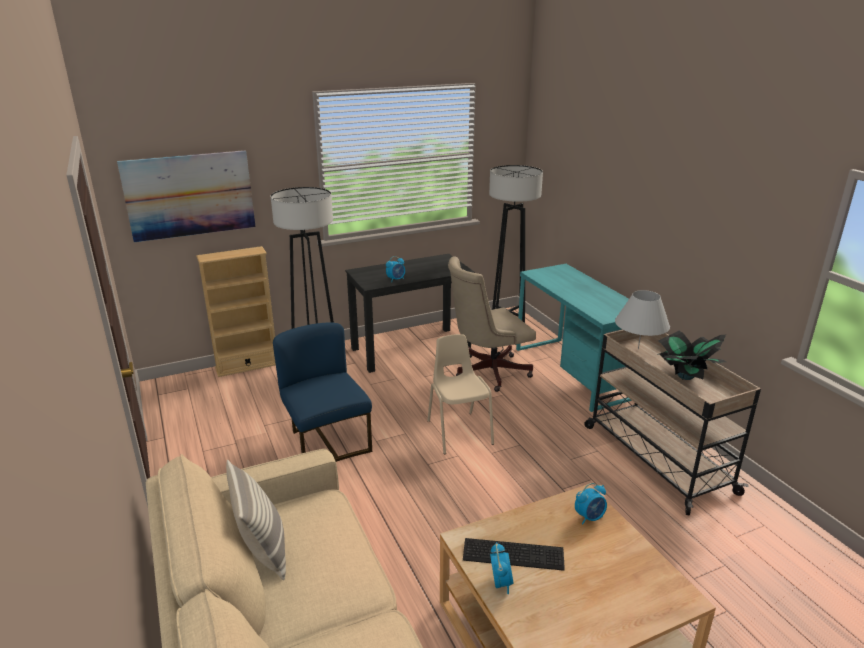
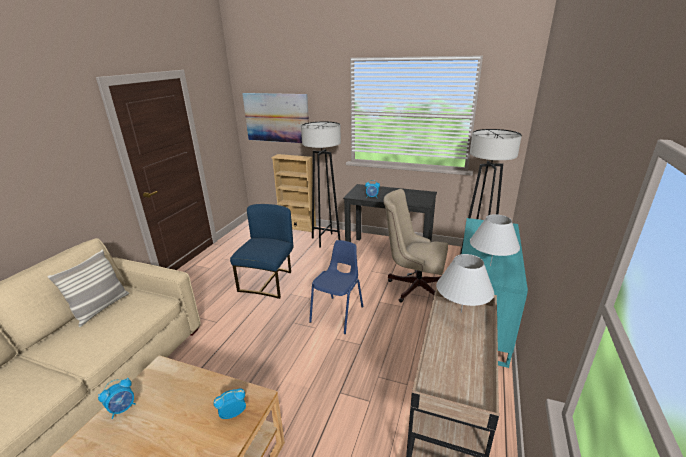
camera: 45 degrees right, 0 degrees up
beige chair [427,334,494,454] -> blue chair [309,240,363,334]
keyboard [463,538,565,571] -> none
alarm clock [575,483,607,525] -> alarm clock turned 135 degrees clockwise [213,389,246,419]
potted plant [657,331,726,380] -> none
none -> white table lamp [470,214,520,266]

